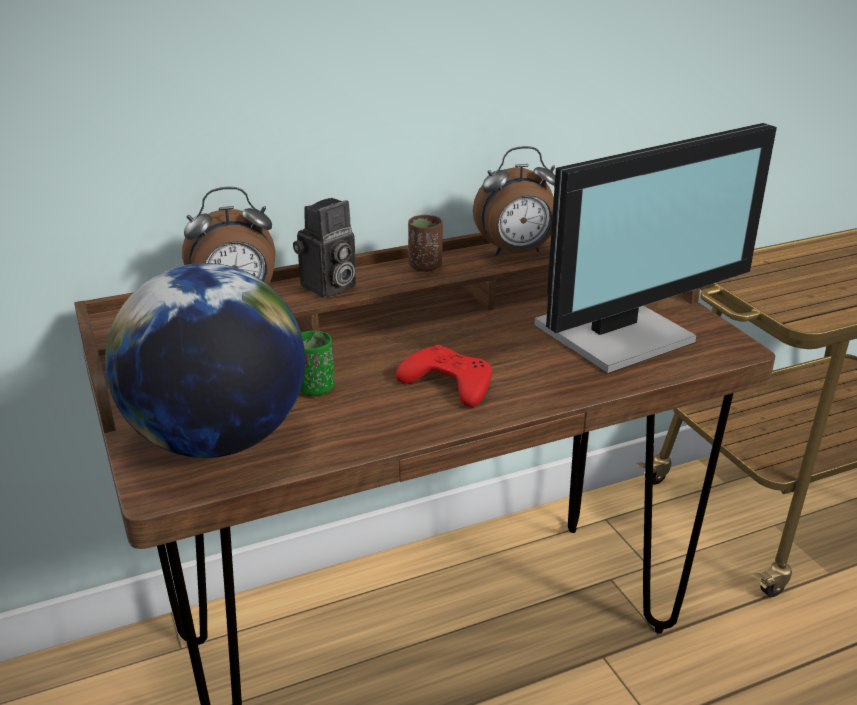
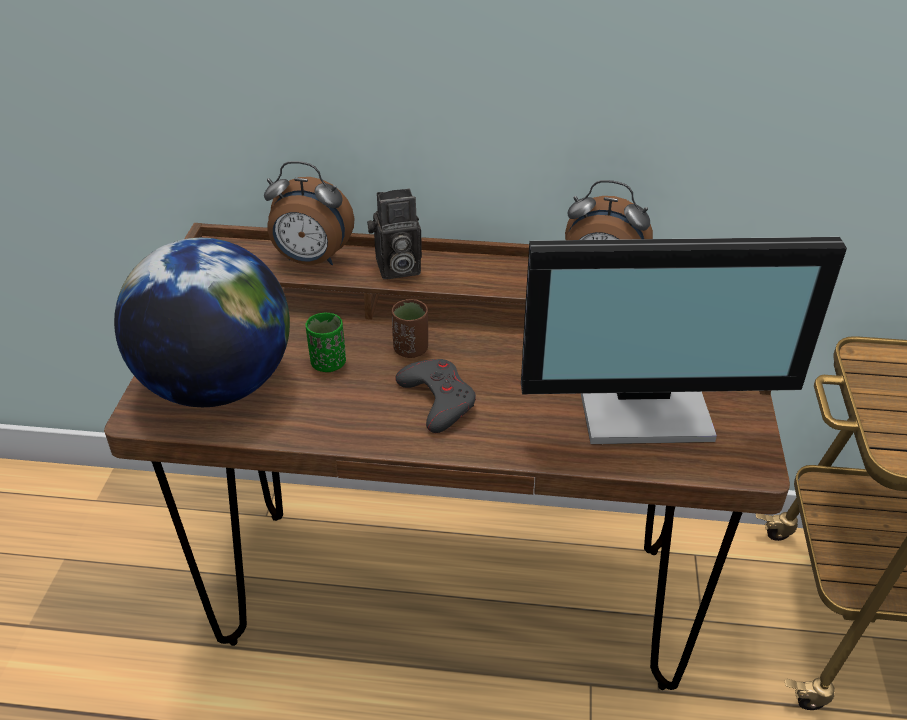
camera: 30 degrees right, 10 degrees up
red game controller [396,345,492,407] -> grey game controller [395,359,476,433]
brown cup [408,215,443,272] -> brown cup moved to [392,299,428,358]

